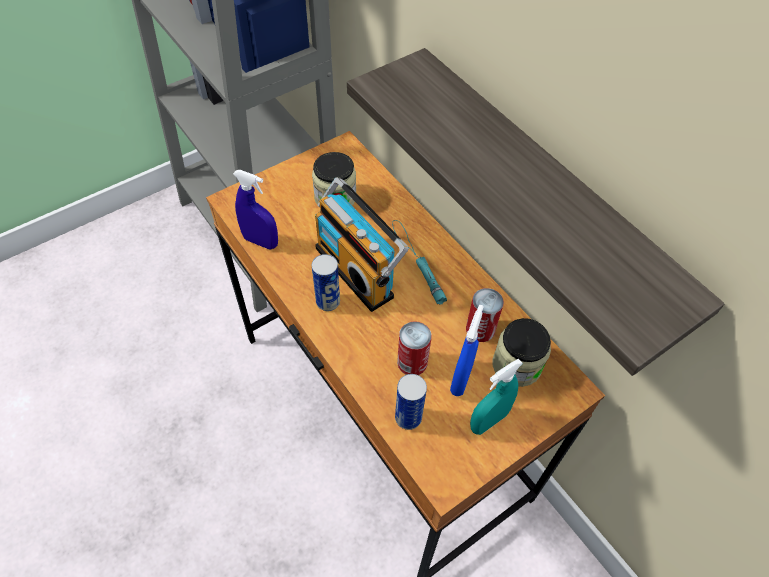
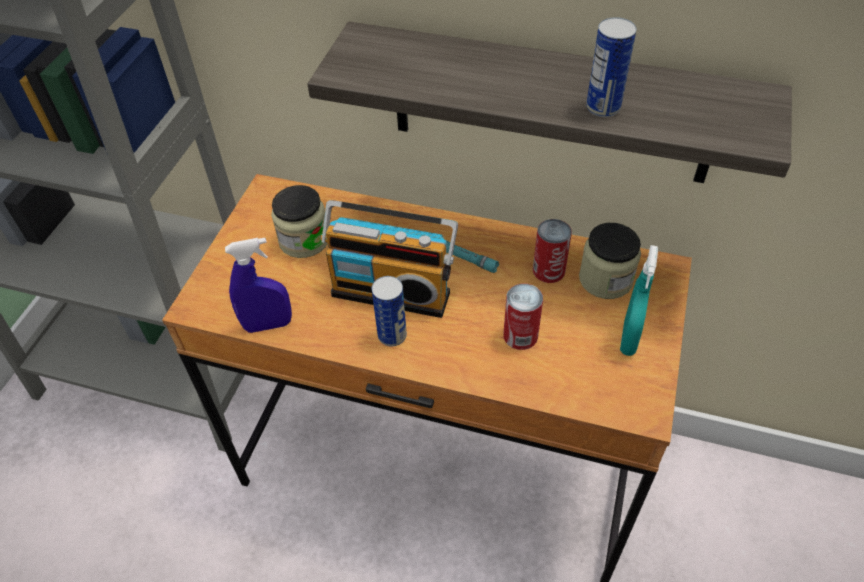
camera: 35 degrees left, 5 degrees down
can [395,374,427,430] -> can moved to [586,17,636,117]
blue spray bottle [450,305,484,396] -> none

